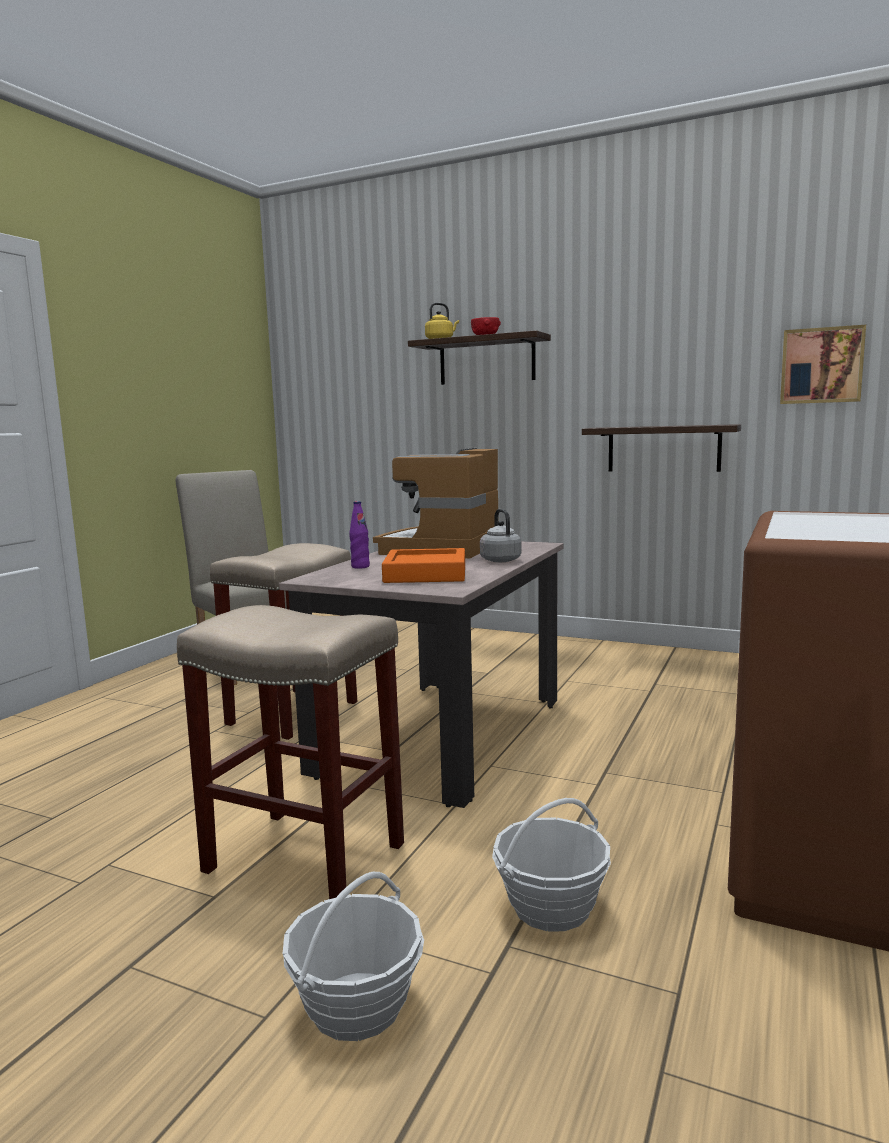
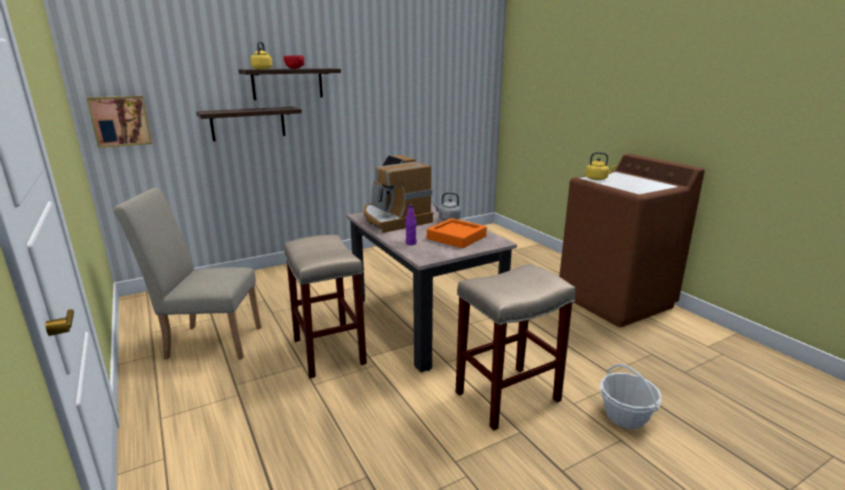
camera: 55 degrees left, 10 degrees up
basket [492,798,611,931] -> none
shelf [582,424,741,472] -> shelf moved to [196,107,302,141]
picture [780,325,866,404] -> picture moved to [87,96,152,148]
none -> yellow kettle [585,152,617,180]

